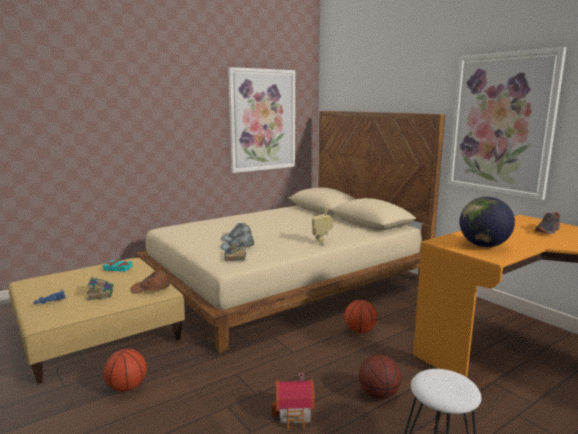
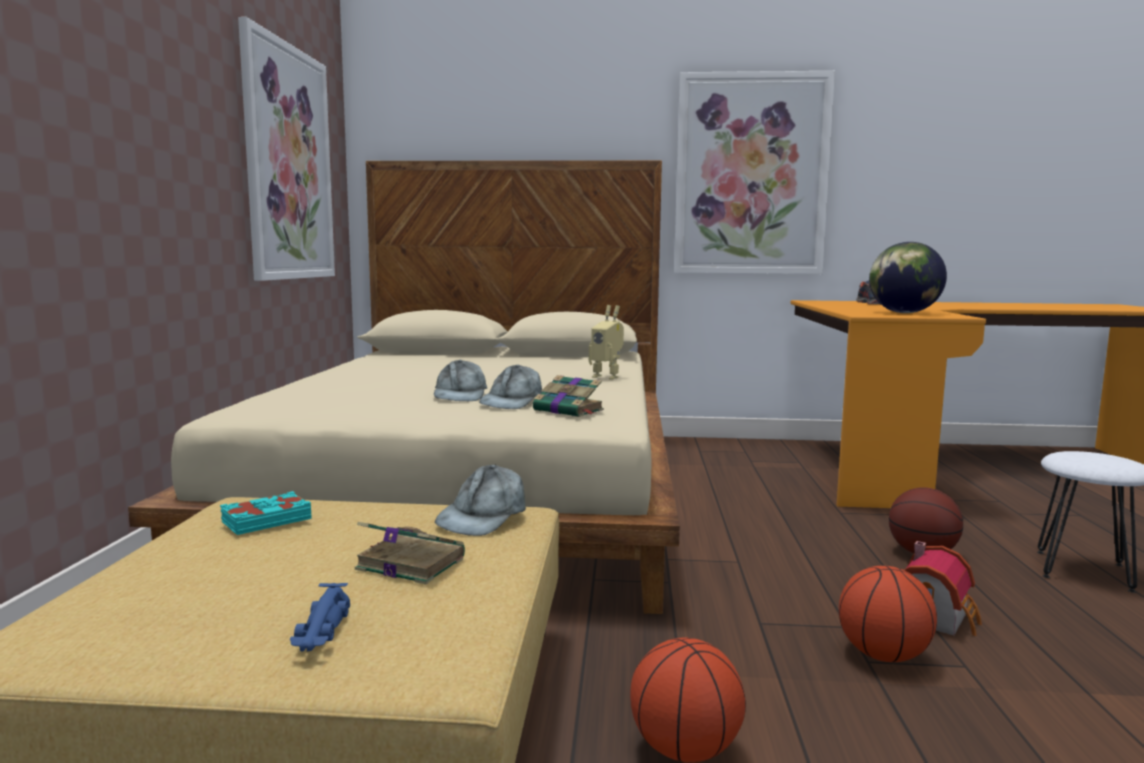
camera: 50 degrees left, 5 degrees down
brown cap [131,270,170,294] -> grey cap [435,465,526,536]
basketball [344,300,377,333] -> basketball moved to [839,566,937,662]

